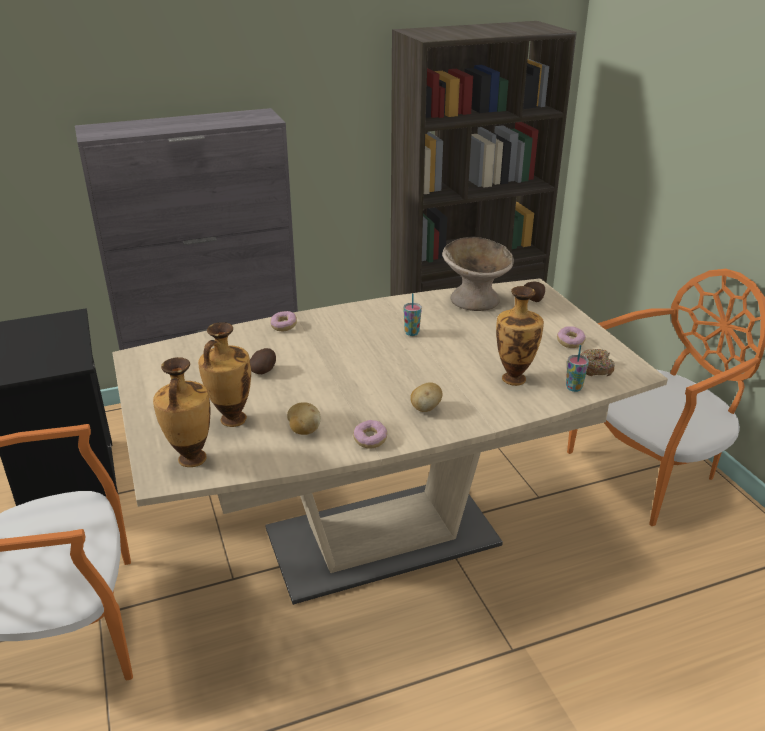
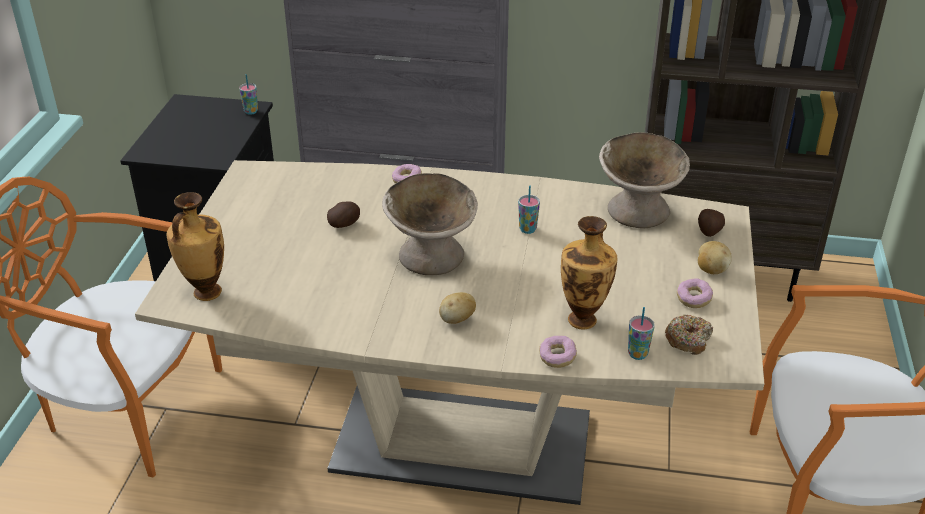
camera: 30 degrees right, 5 degrees up
vase [198,322,251,427] -> none
potato [287,402,321,435] -> potato moved to [698,241,732,274]
donut [353,420,387,449] -> donut moved to [539,336,577,368]
none -> cup [239,74,258,115]
none -> beige bowl [382,173,478,275]

